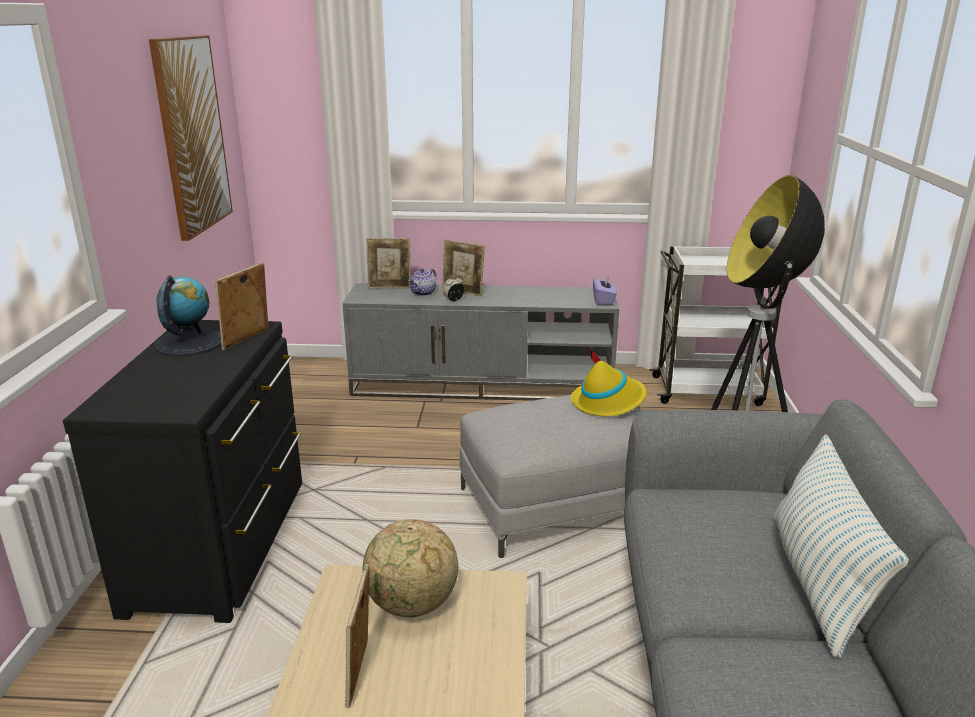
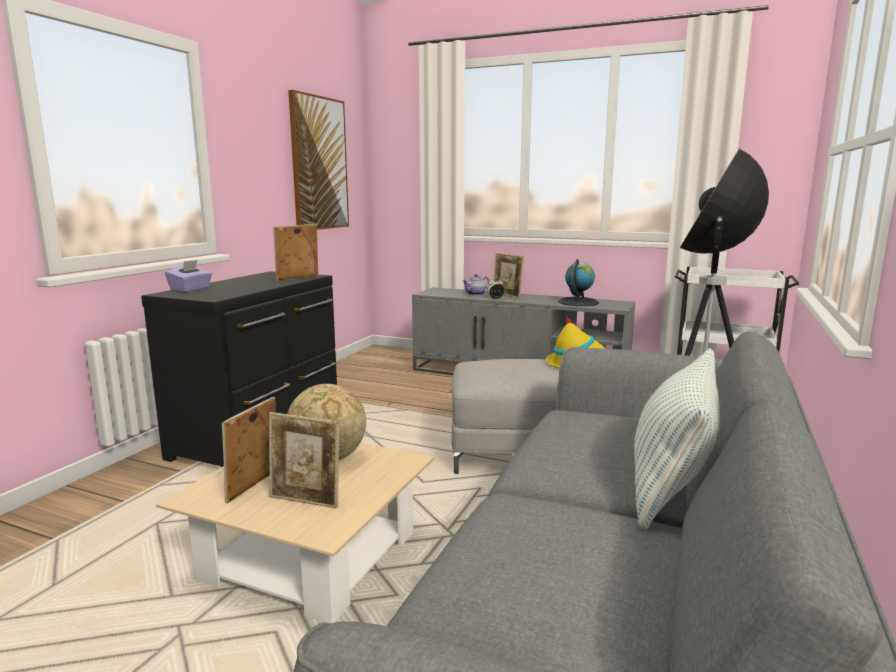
camera: 20 degrees right, 10 degrees down
globe [154,275,221,356] -> globe moved to [558,259,599,306]
picture frame [366,238,411,289] -> picture frame moved to [269,412,339,509]
purple tissue box [593,275,617,305] -> purple tissue box moved to [165,260,212,293]

